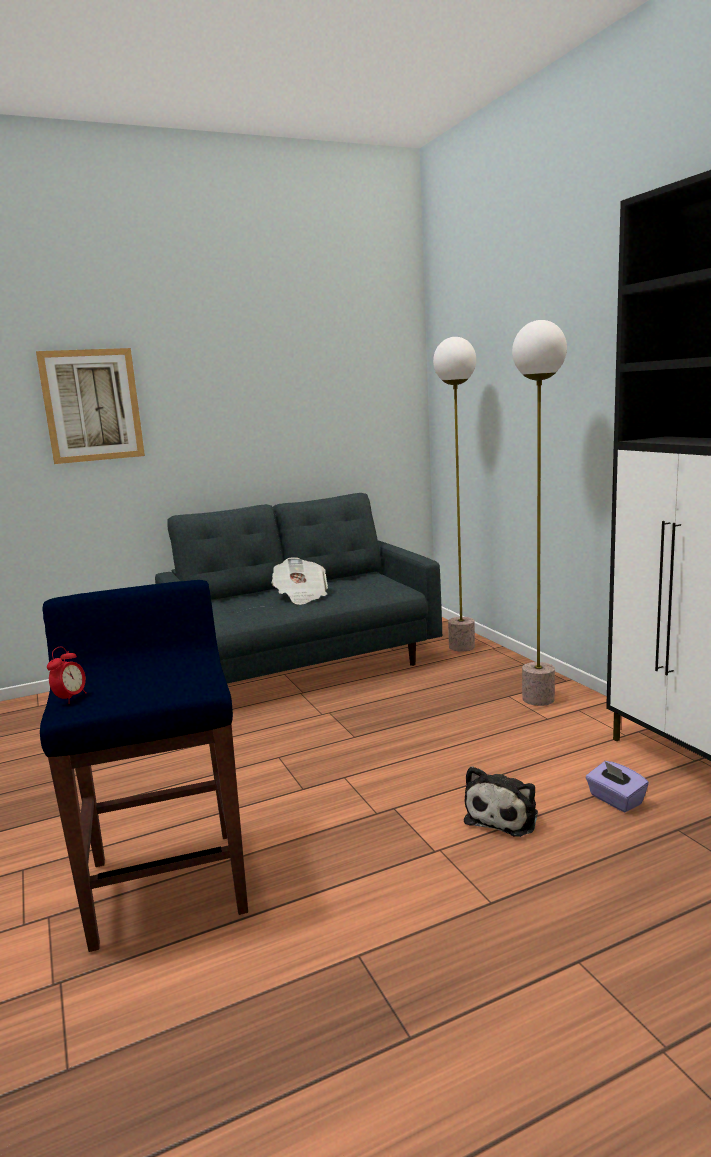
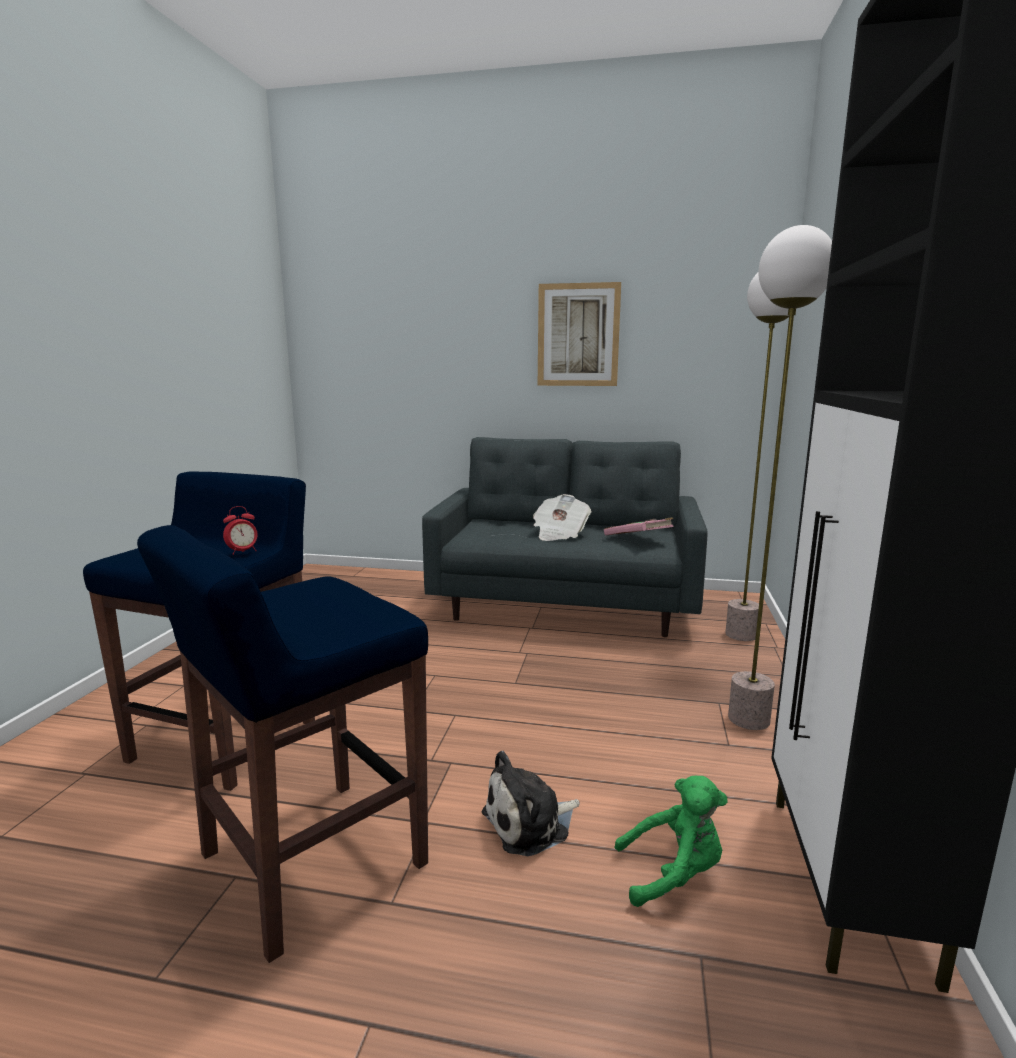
camera: 35 degrees right, 0 degrees up
picture [36,348,145,464] -> picture moved to [538,282,621,386]
alarm clock [47,646,87,704] -> alarm clock moved to [223,506,258,555]
purple tissue box [586,760,649,812] -> green plush toy [614,776,728,907]
none -> blue stool [137,525,428,963]
none -> pink book [604,517,674,536]

